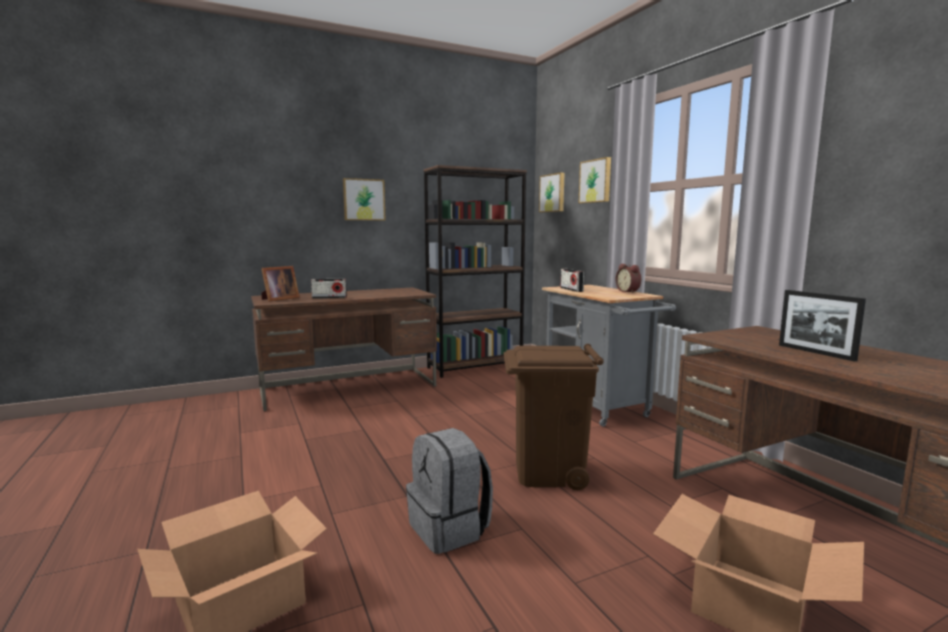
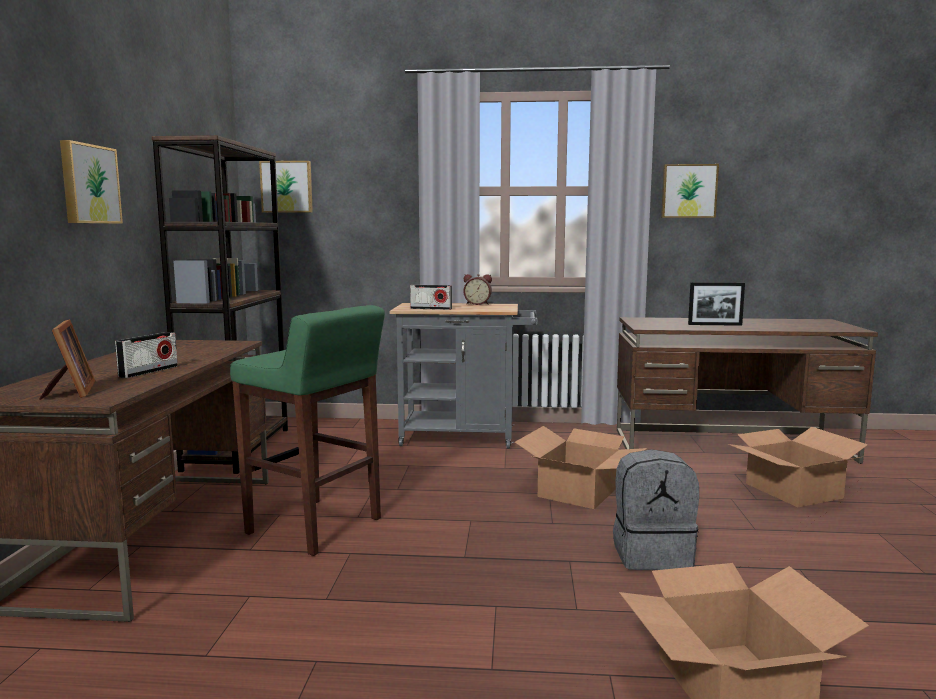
camera: 60 degrees left, 0 degrees up
brown trash can [504,344,604,490] -> cardboard box [515,426,647,509]
picture [579,157,611,204] -> picture moved to [661,164,719,218]
none -> green stool [230,305,385,556]

